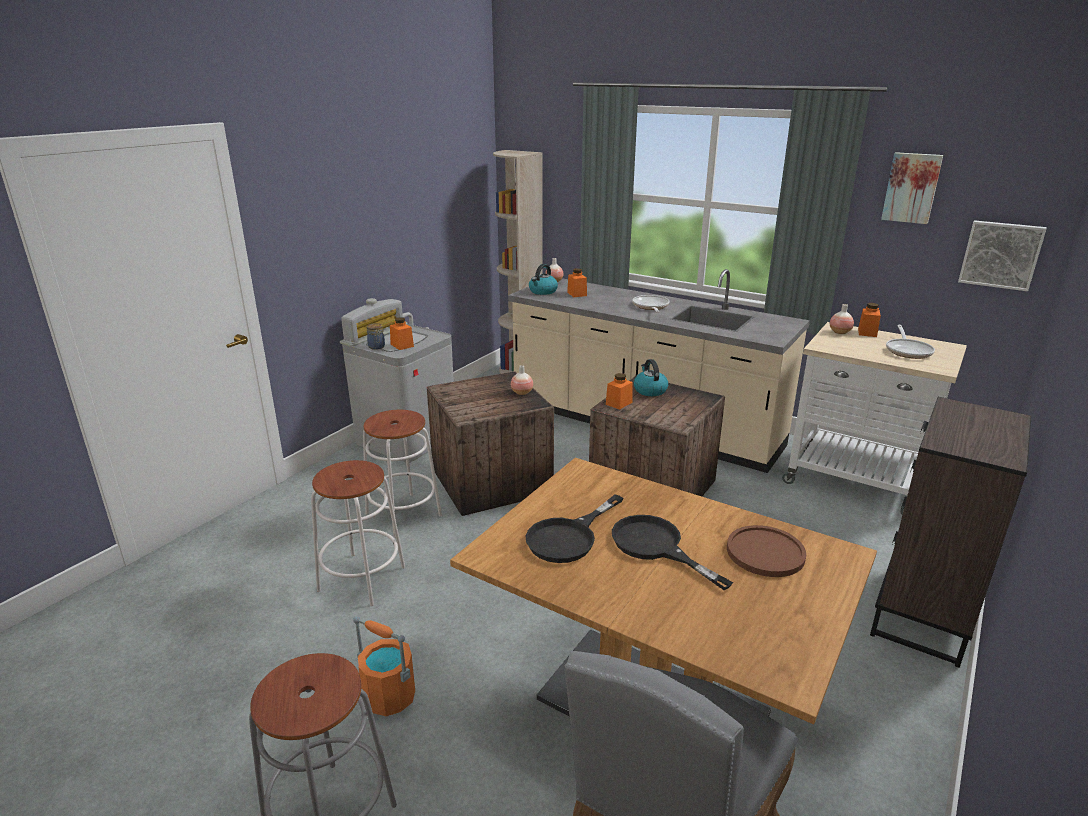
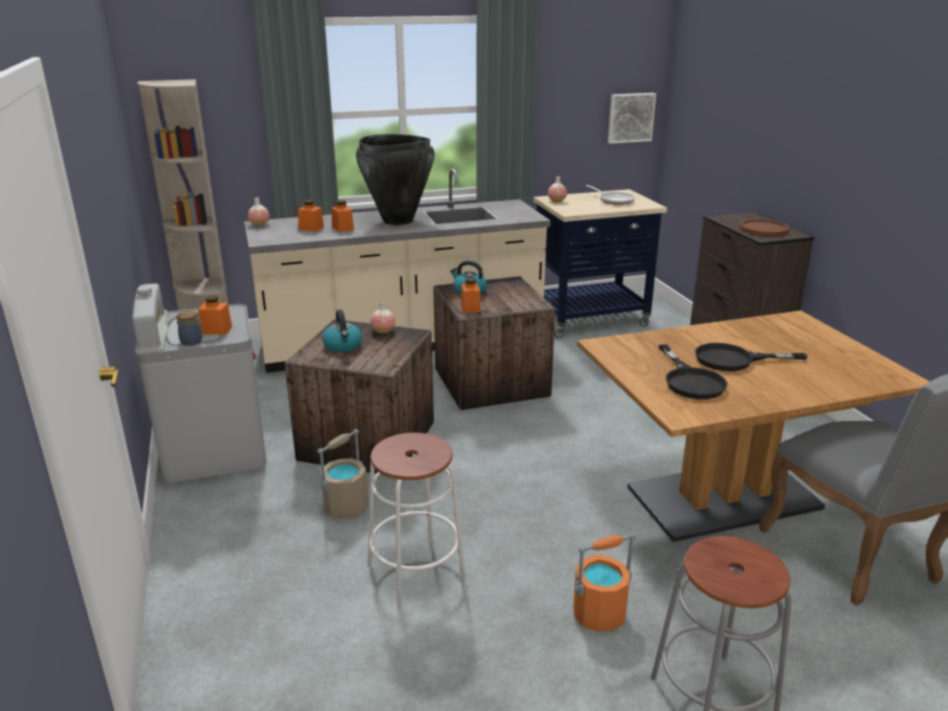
camera: 50 degrees left, 0 degrees up
white stool [363,410,442,538] -> beige bucket [318,429,368,519]
kettle [529,264,558,295] -> kettle moved to [322,310,362,352]
frying pan [632,295,670,313] -> black vase [356,134,435,225]
brown plate [727,525,806,577] -> brown plate moved to [739,219,789,236]
white cart [782,322,967,515] -> blue cart [533,189,667,338]
orange jar [858,303,881,337] -> orange jar moved to [331,200,354,232]
picture [881,152,943,224] -> none

